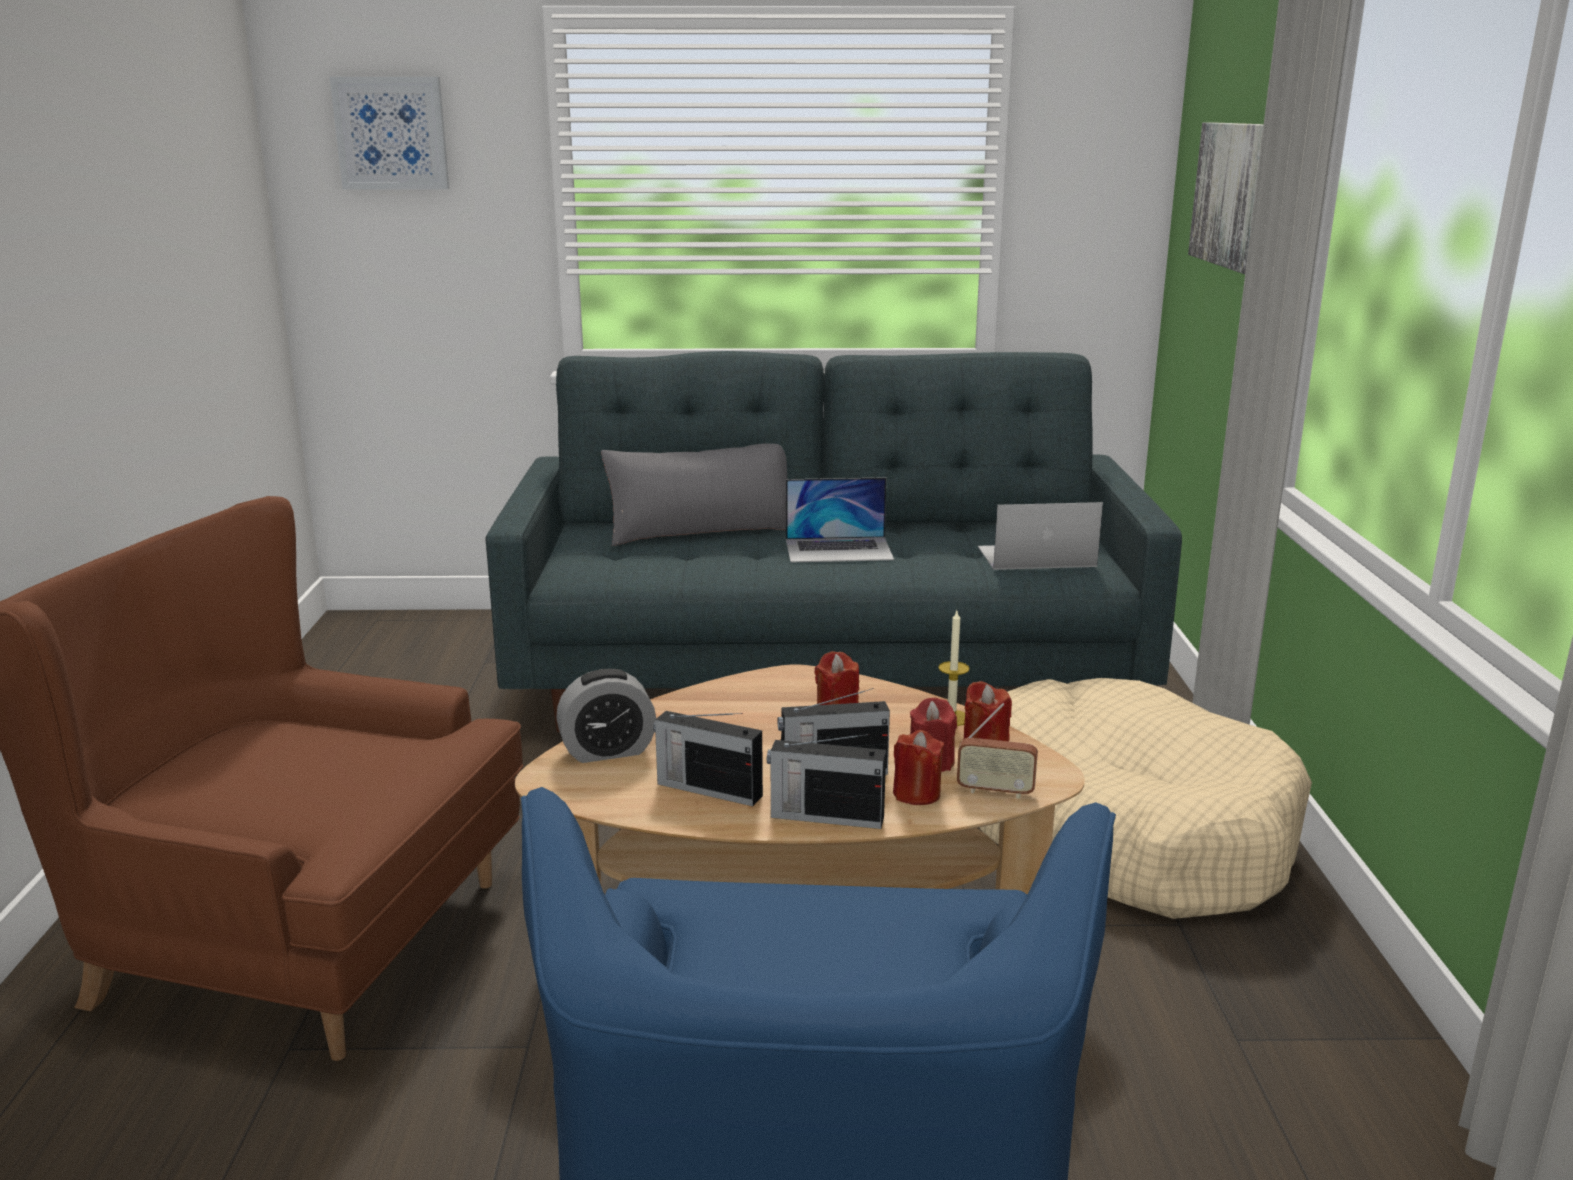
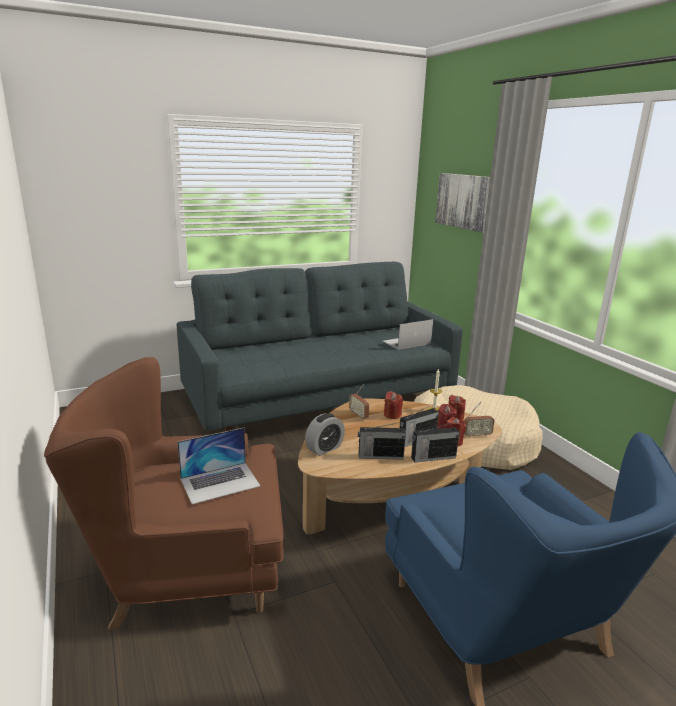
camera: 25 degrees left, 0 degrees up
picture [330,77,449,189] -> none
grey pillow [601,443,788,546] -> none
laptop [786,477,894,563] -> laptop moved to [177,428,261,505]
none -> radio [349,384,369,420]

